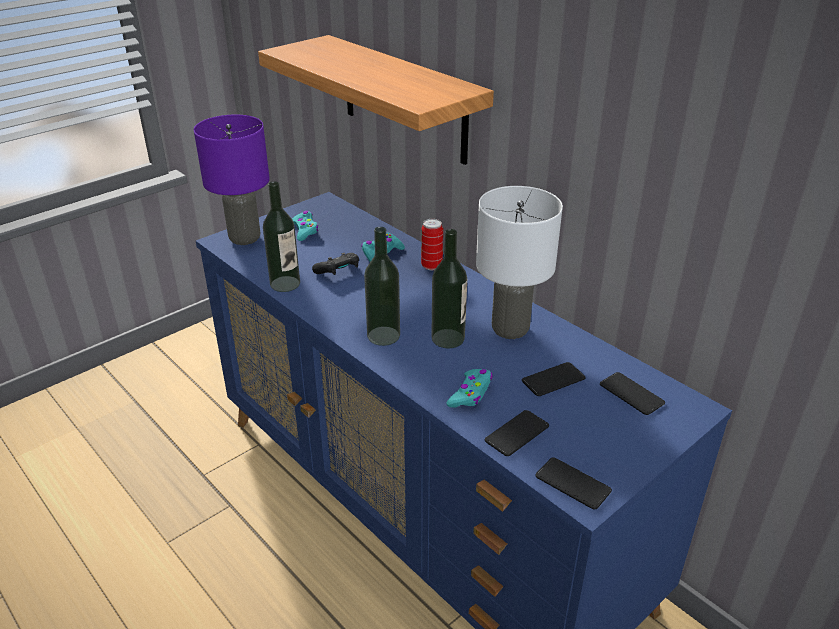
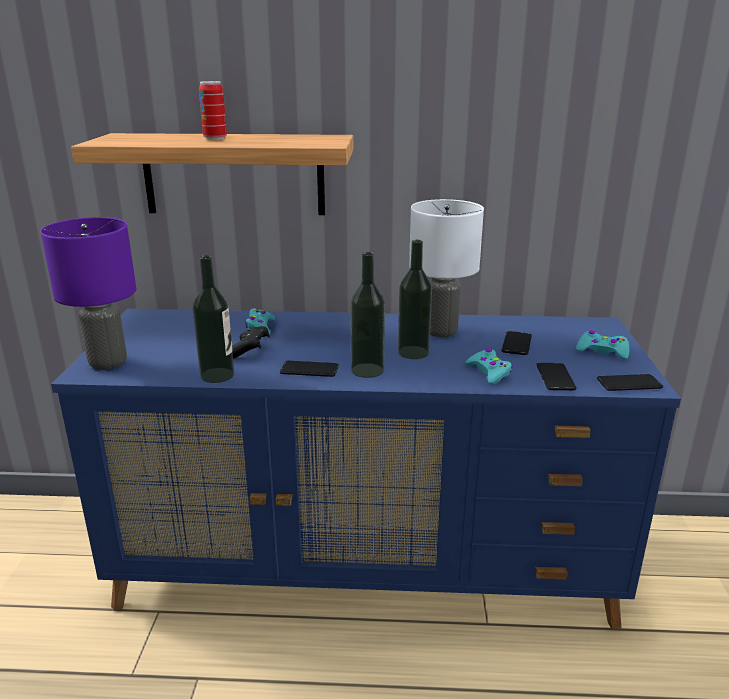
camera: 45 degrees left, 10 degrees down
turquoise game controller [292,211,318,241] -> turquoise game controller moved to [576,330,629,360]
can [421,219,443,270] -> can moved to [199,81,227,140]
phone [600,372,665,415] -> phone moved to [280,361,339,377]

